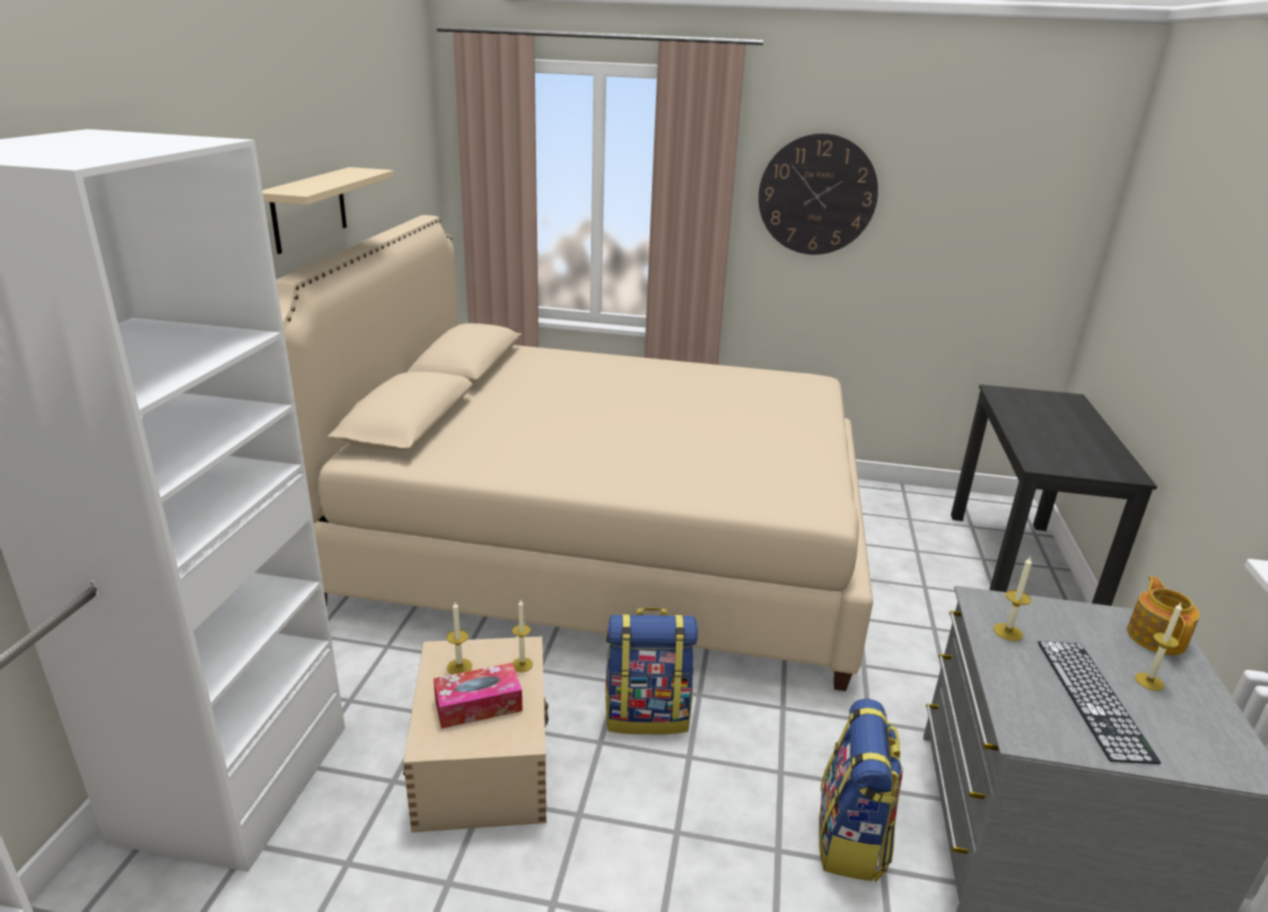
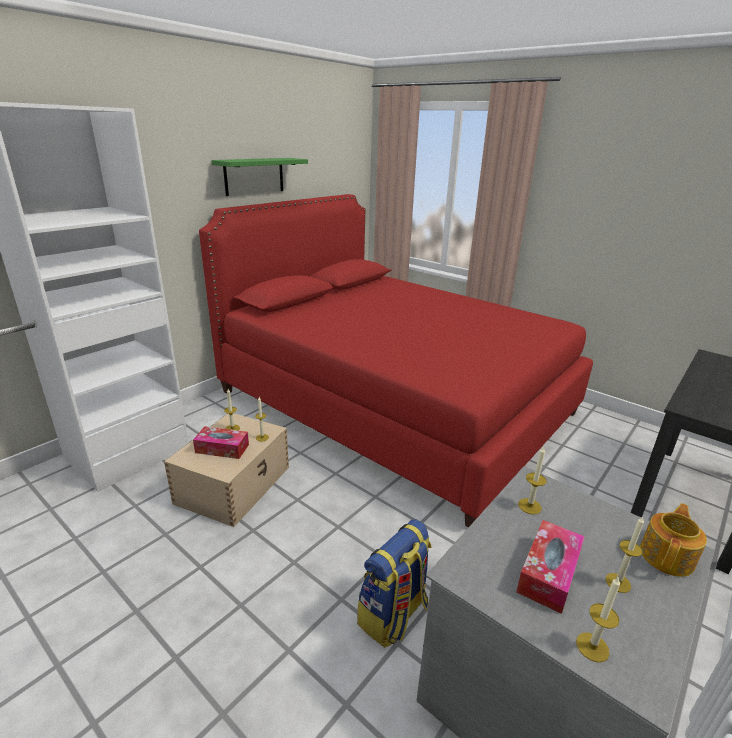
camera: 30 degrees right, 0 degrees up
beige shelf [262,167,394,254] -> green shelf [211,158,308,196]
beige bed [276,215,873,691] -> red bed [199,194,593,527]
backpack [605,608,698,734] -> none
wall clock [758,133,878,255] -> none
keyboard [1038,641,1161,764] -> tissue box [516,520,585,614]
none -> candle [576,576,620,662]

